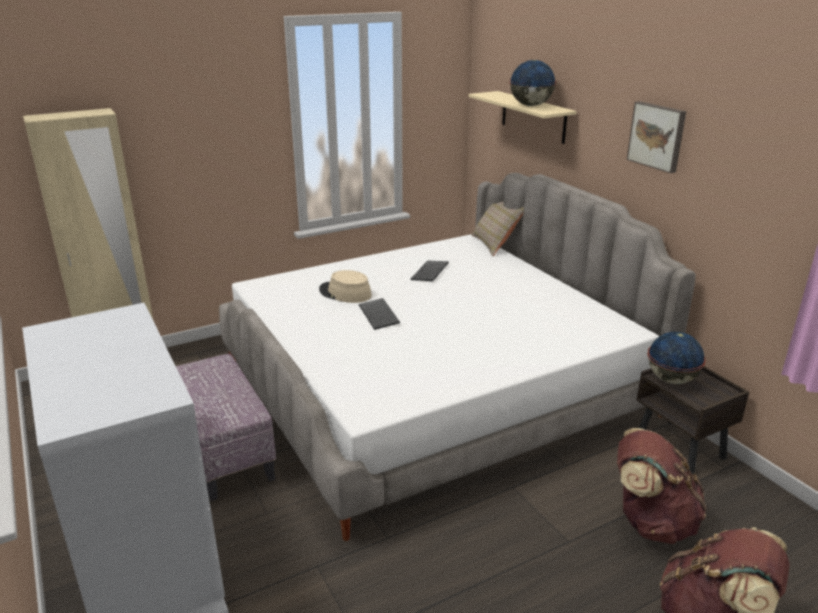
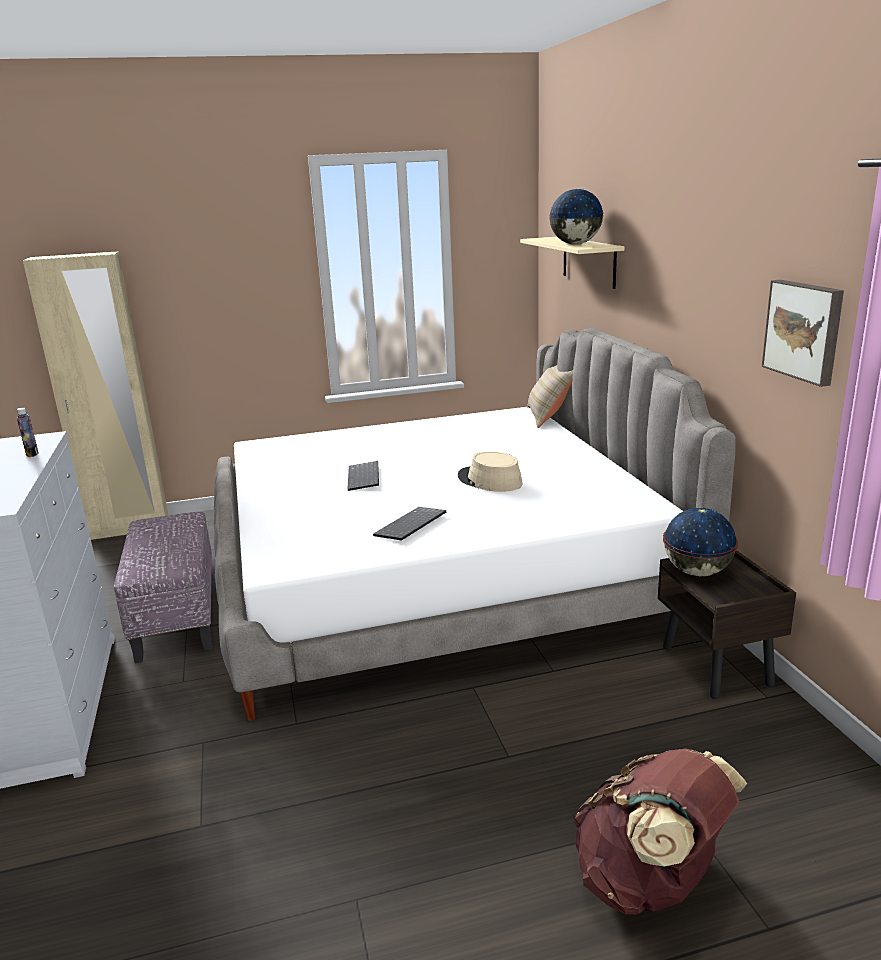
camera: 15 degrees right, 5 degrees down
beige hat [319,270,372,303] -> beige hat moved to [458,452,523,492]
keyboard [411,260,449,281] -> keyboard moved to [373,507,446,541]
brown backpack [617,428,706,544] -> none
picture [627,101,686,173] -> picture moved to [762,280,844,387]
none -> bottle [17,408,39,457]

